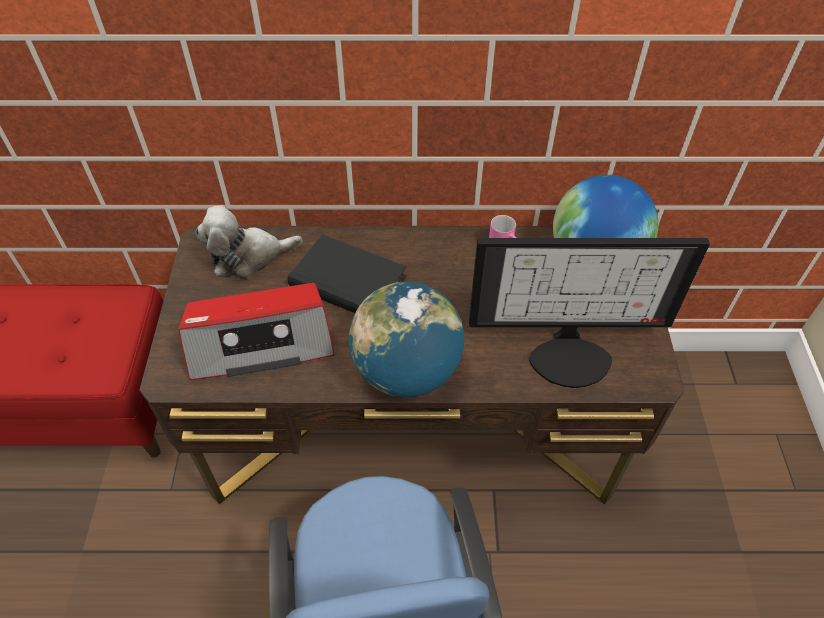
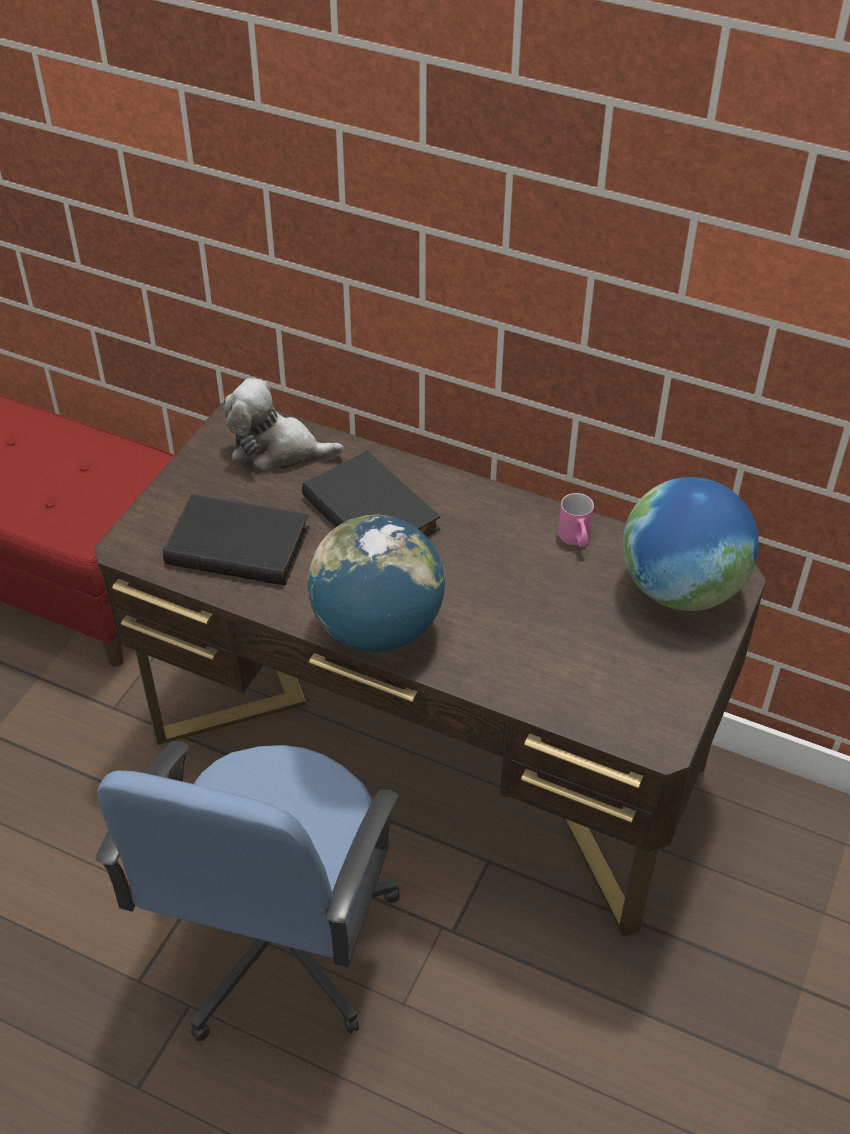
camera: 25 degrees right, 5 degrees down
radio [179,283,335,380] -> black book [163,494,309,585]
monitor [469,238,710,388] -> none

